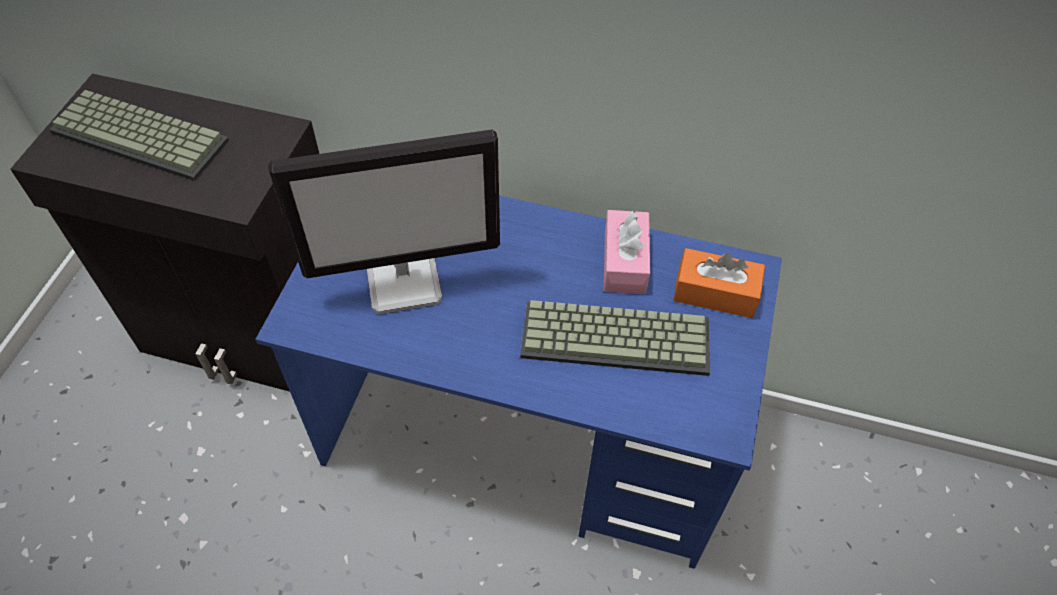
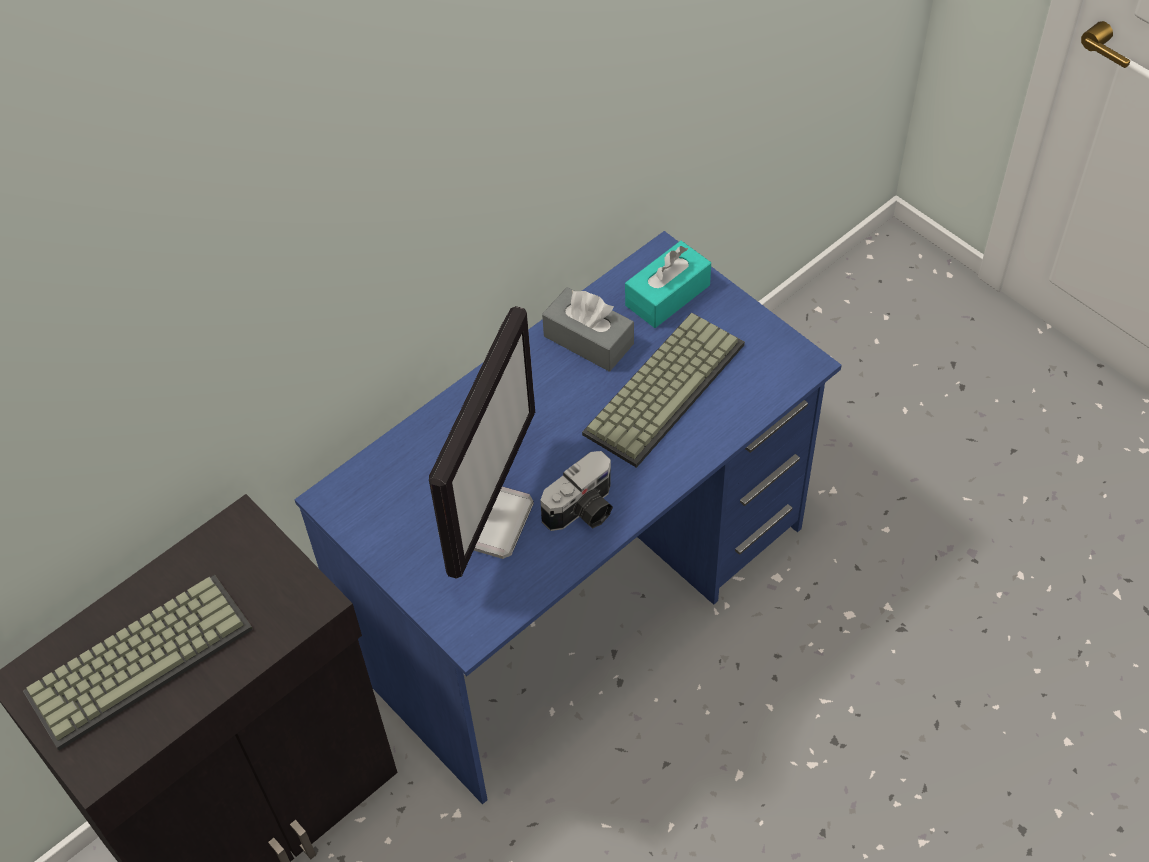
camera: 55 degrees left, 0 degrees up
pink tissue box [604,210,650,294] -> grey tissue box [542,287,634,371]
orange tissue box [673,248,765,318] -> turquoise tissue box [625,241,711,328]
none -> camera [540,451,613,531]

